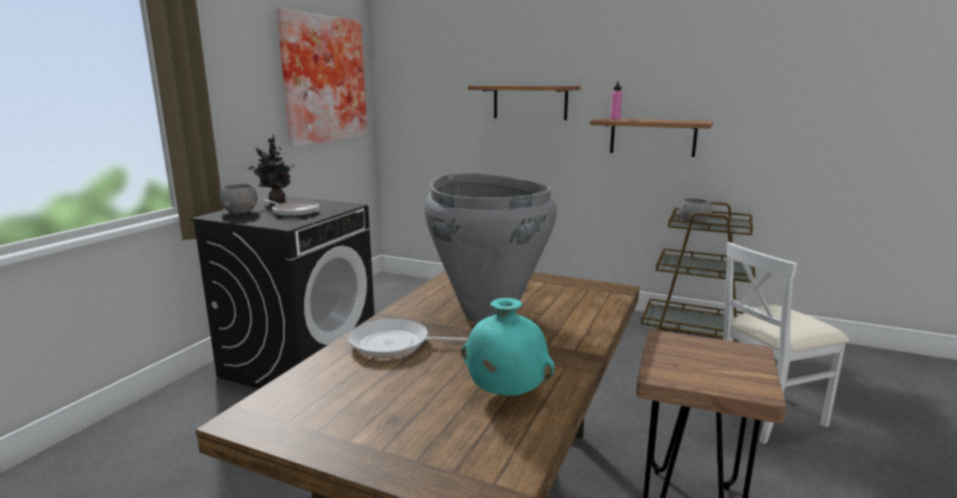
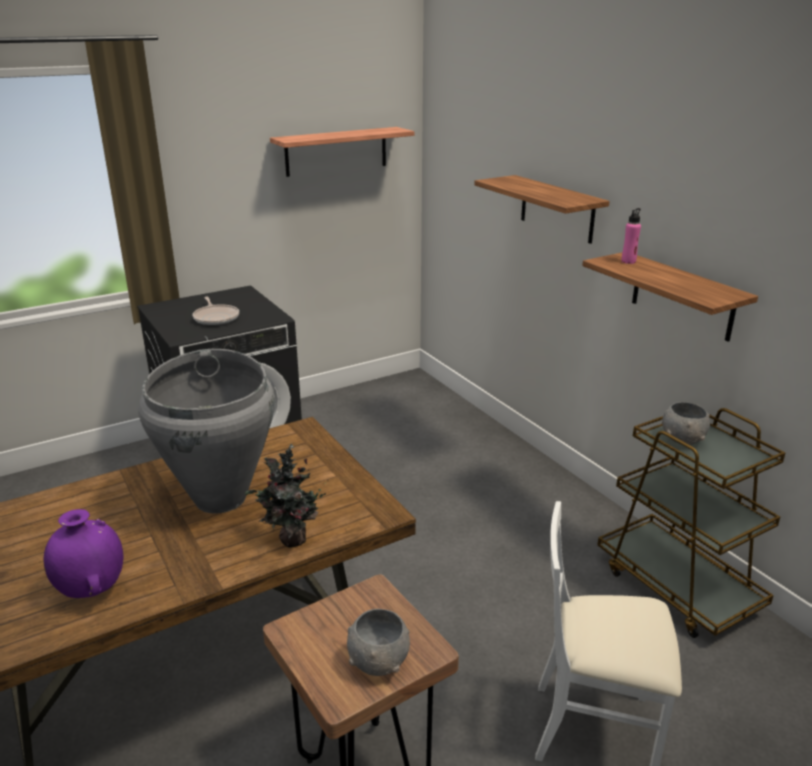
camera: 35 degrees right, 10 degrees up
grey bowl [219,184,258,214] -> grey bowl moved to [347,609,410,676]
potted plant [248,135,296,202] -> potted plant moved to [245,444,328,548]
picture [277,8,367,147] -> shelf [270,127,414,177]
frying pan [348,318,469,358] -> none
turquoise vase [461,298,555,396] -> purple vase [44,509,124,598]

